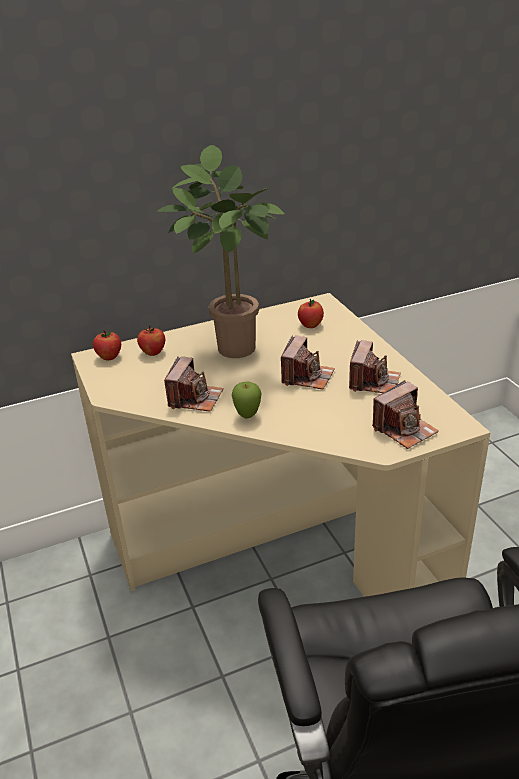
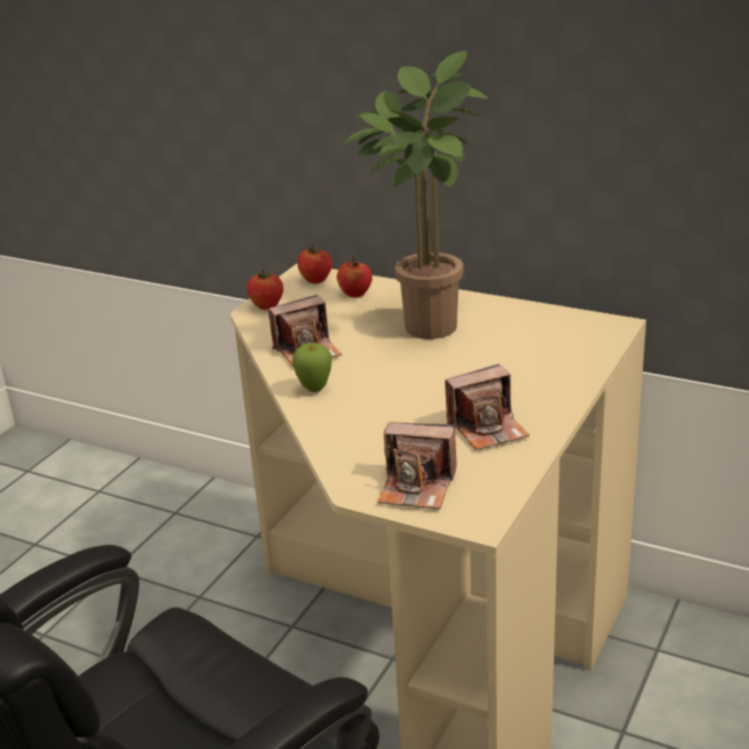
camera: 50 degrees right, 5 degrees down
camera [281,335,335,390] -> none
apple [298,299,324,328] -> apple moved to [247,269,283,310]

